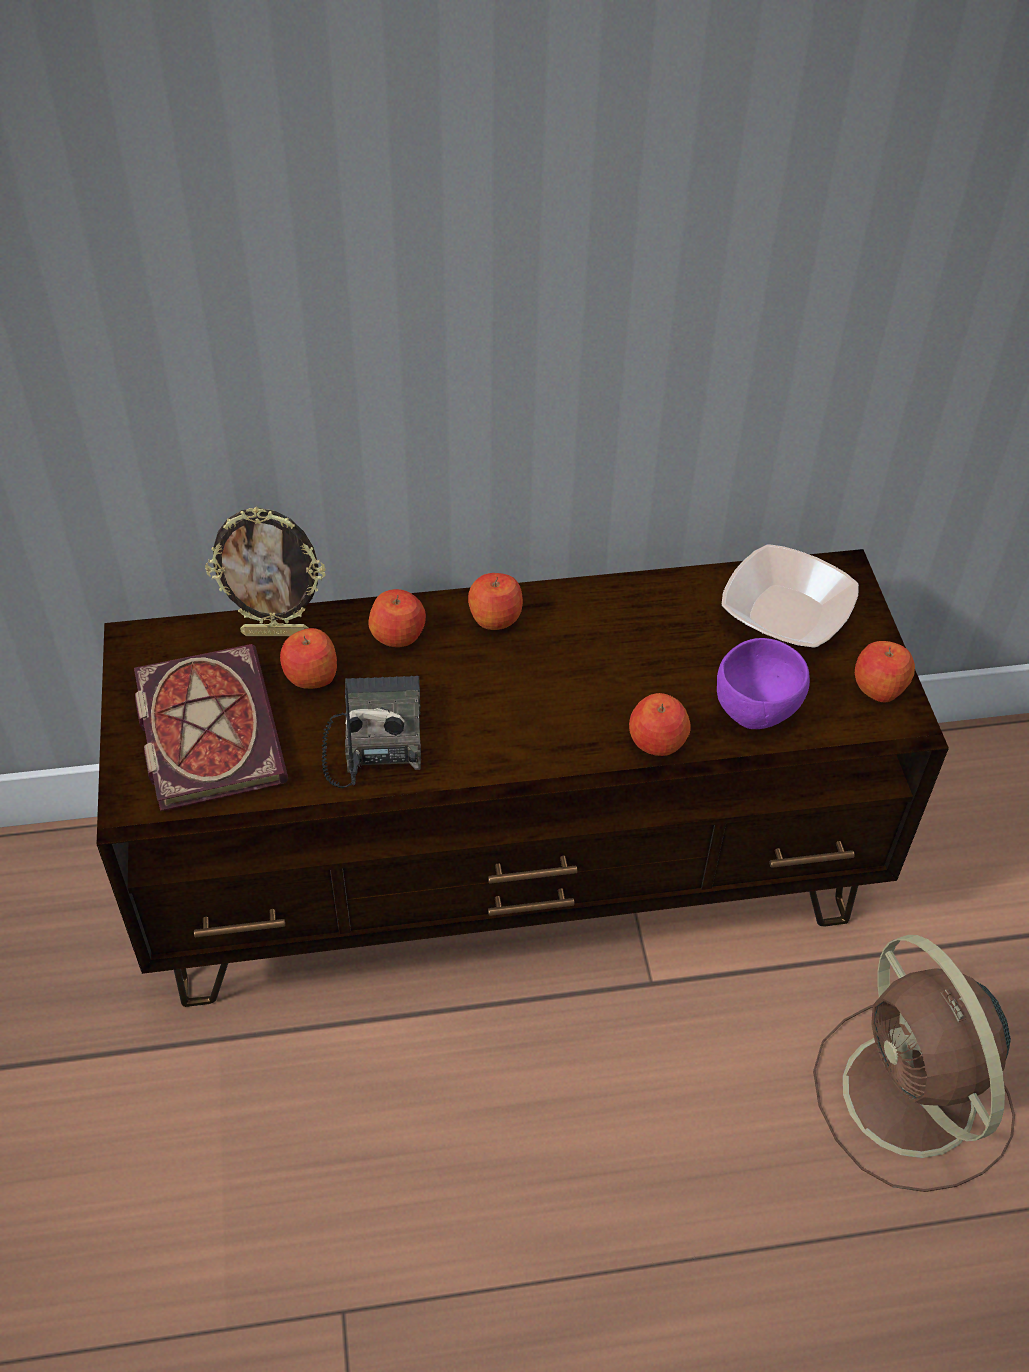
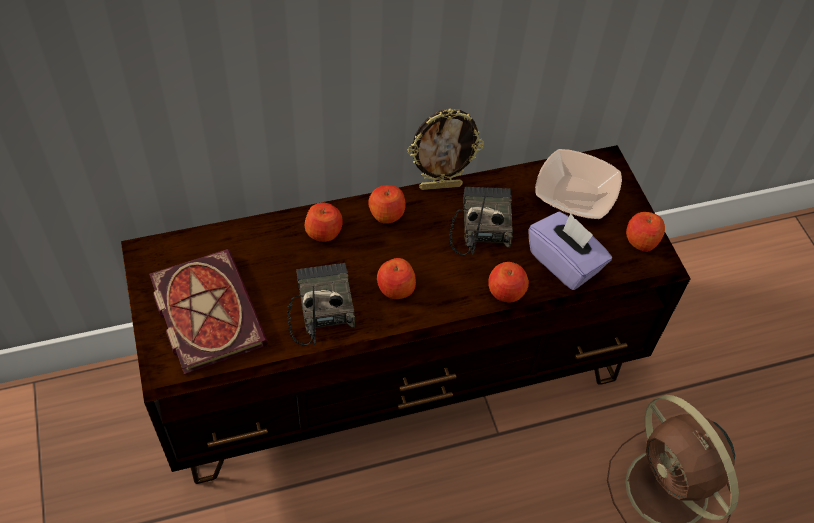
camera: 10 degrees left, 5 degrees up
picture frame [205,507,326,636] -> picture frame moved to [408,108,484,190]
apple [280,628,337,689] -> apple moved to [377,258,416,299]
purple bowl [717,638,810,729] -> purple tissue box [528,211,612,290]
none -> radio [449,186,513,255]

